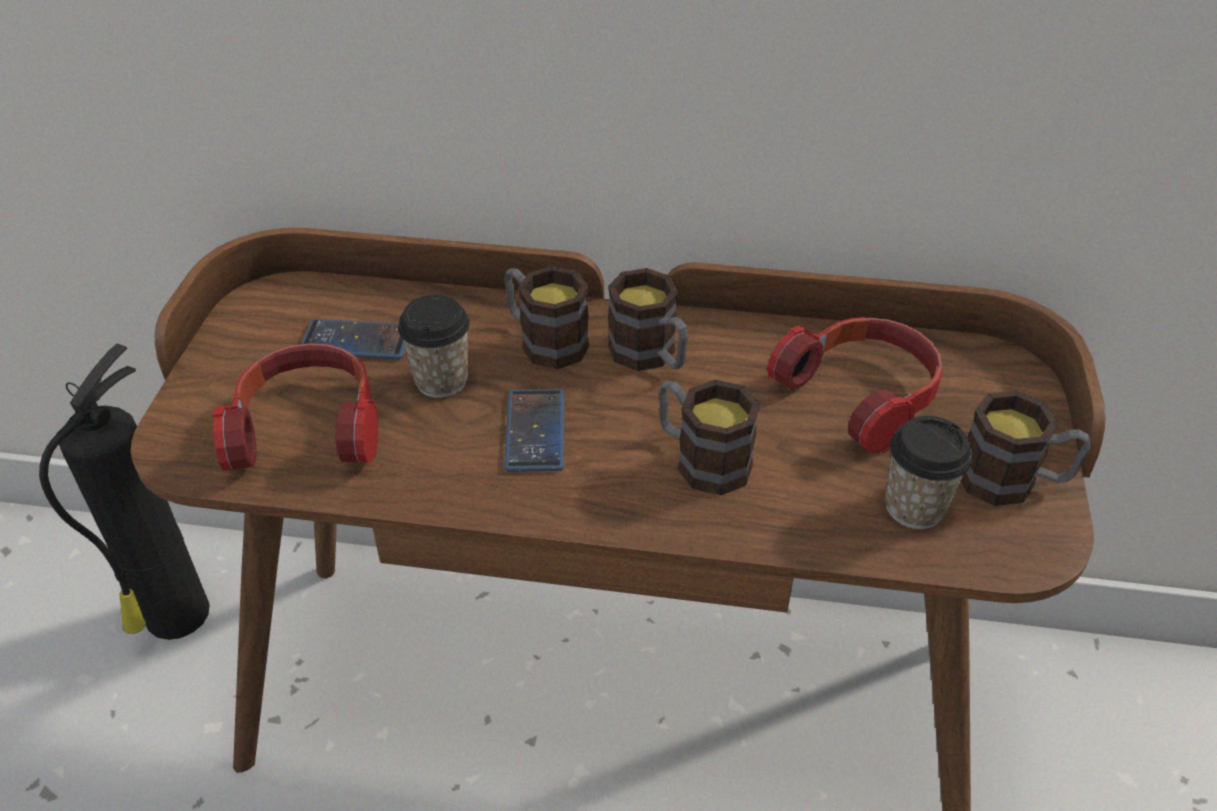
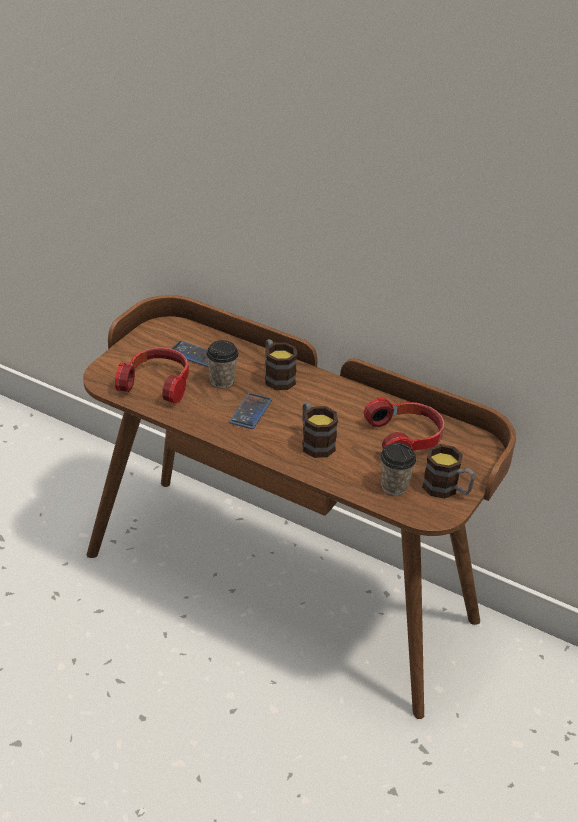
camera: 20 degrees right, 5 degrees down
fire extinguisher [39,344,210,640] -> none
mug [608,268,688,371] -> none

